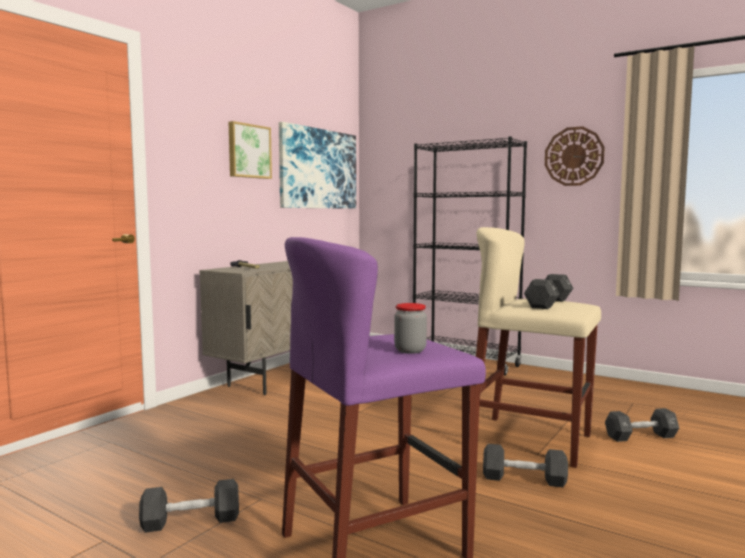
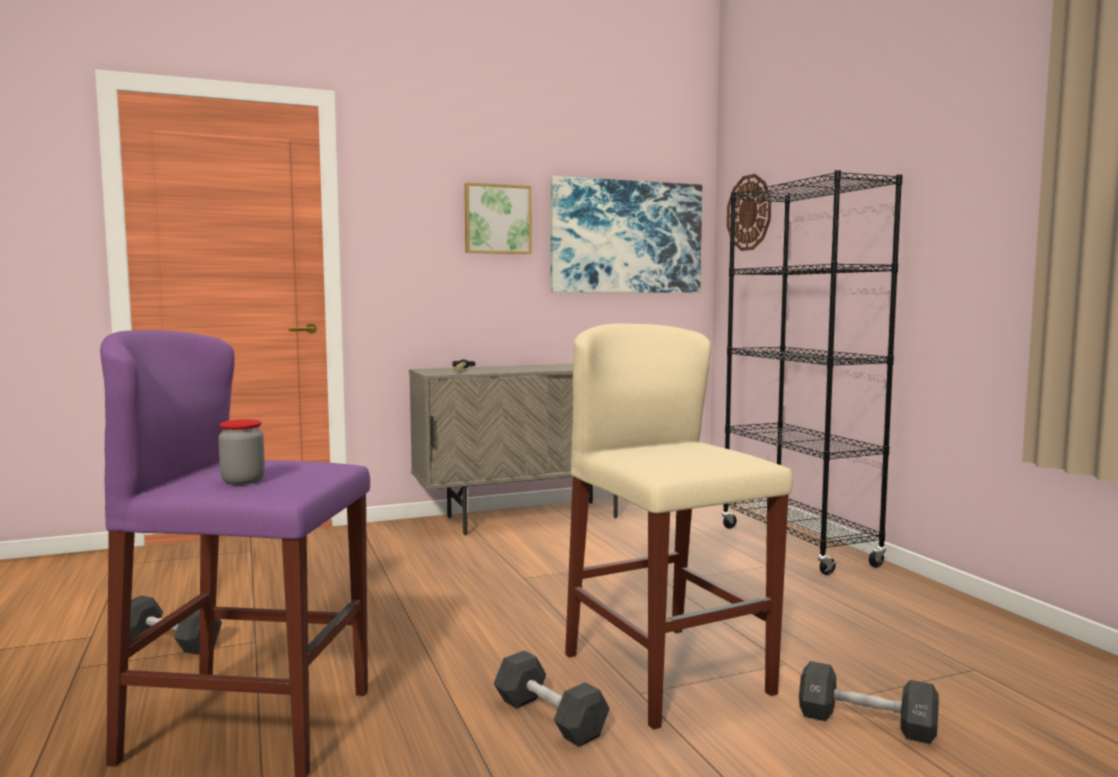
camera: 35 degrees right, 0 degrees up
black dumbbell [524,274,573,309] -> none
wall clock [545,126,605,186] -> wall clock moved to [727,174,771,251]

